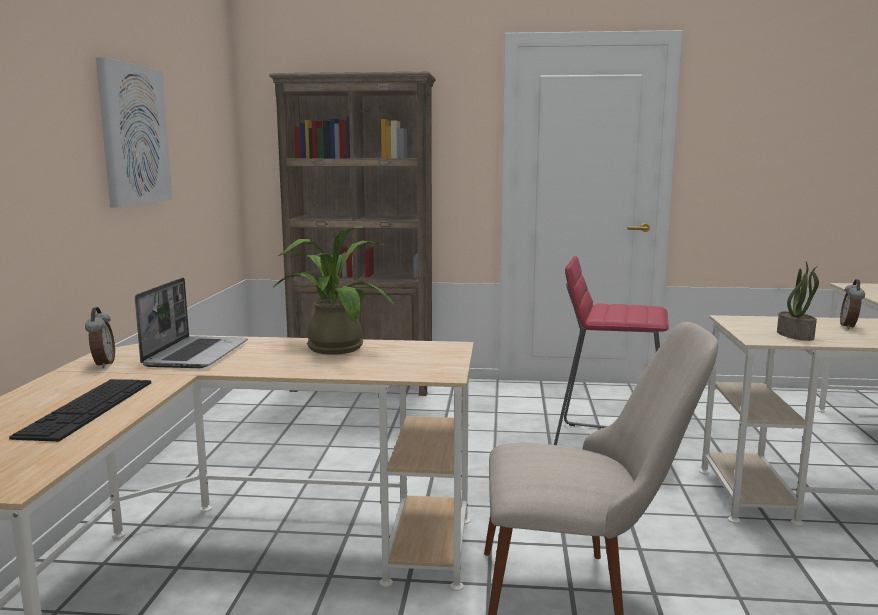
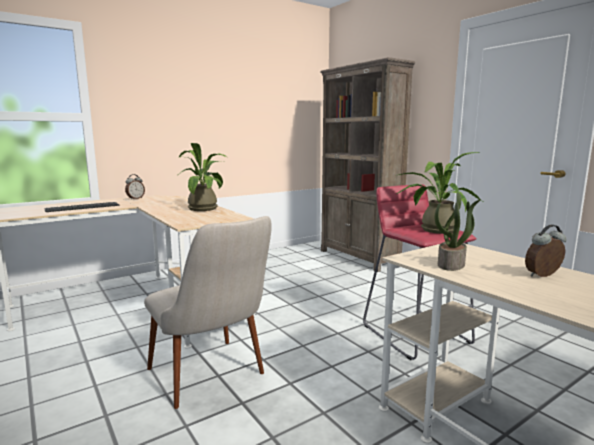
camera: 50 degrees right, 0 degrees up
picture [96,57,172,208] -> none
laptop [135,278,248,368] -> none
none -> potted plant [395,152,483,234]

